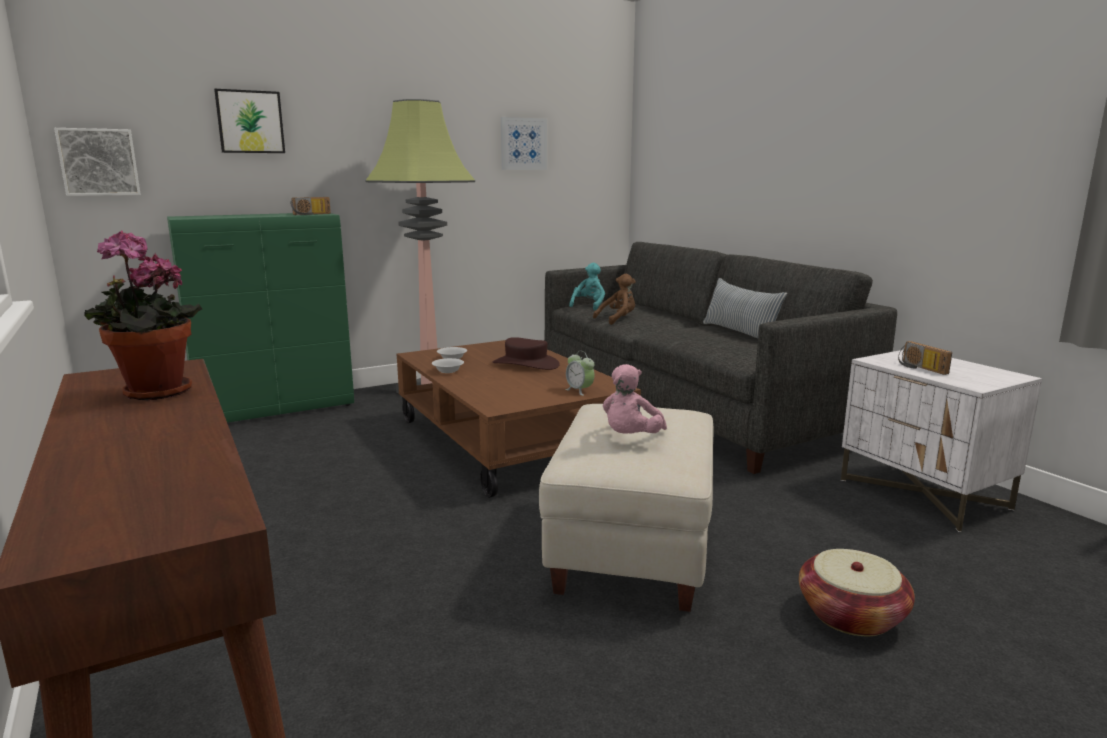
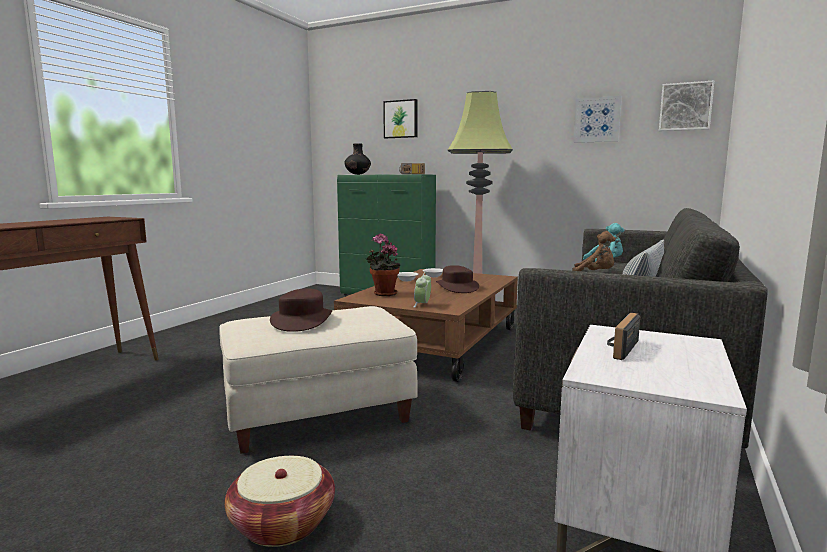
camera: 55 degrees right, 5 degrees down
picture [54,128,141,196] -> picture moved to [659,81,714,131]
potted plant [85,231,202,401] -> potted plant moved to [366,233,400,296]
pink plush toy [603,364,667,434] -> brown hat [270,288,332,332]
none -> black vase [344,143,371,175]

